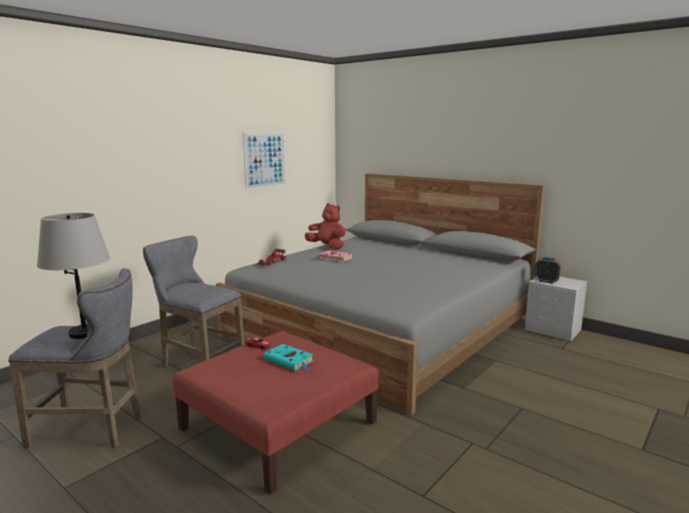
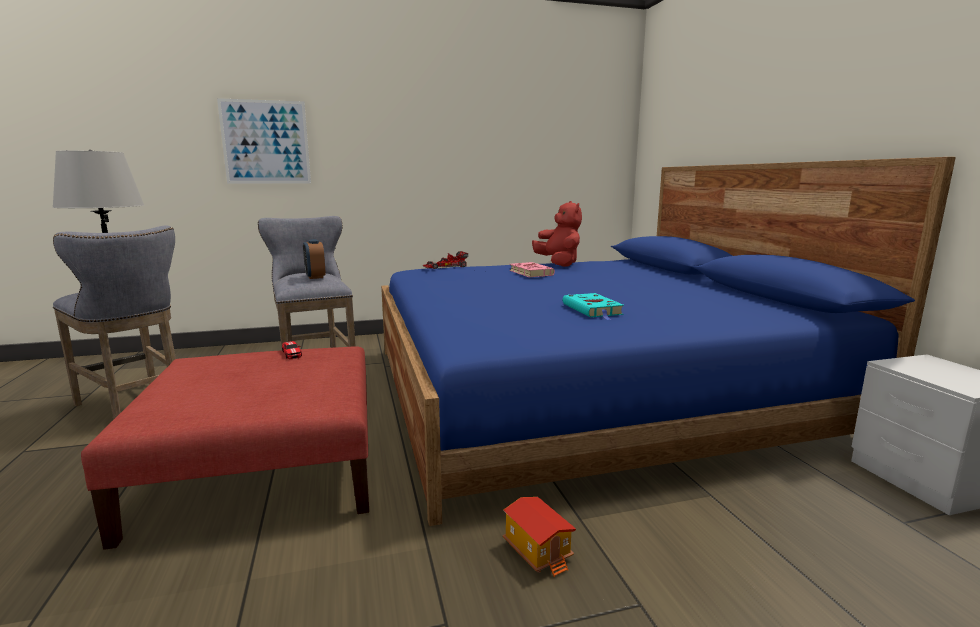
camera: 35 degrees right, 0 degrees up
grey bed [216,173,545,415] -> blue bed [381,157,956,526]
picture [243,133,286,190] -> picture moved to [217,98,311,184]
turquoise book [263,344,314,371] -> turquoise book moved to [563,293,624,320]
alarm clock [534,257,562,284] -> alarm clock moved to [303,239,325,279]
none -> toy house [503,497,576,577]

